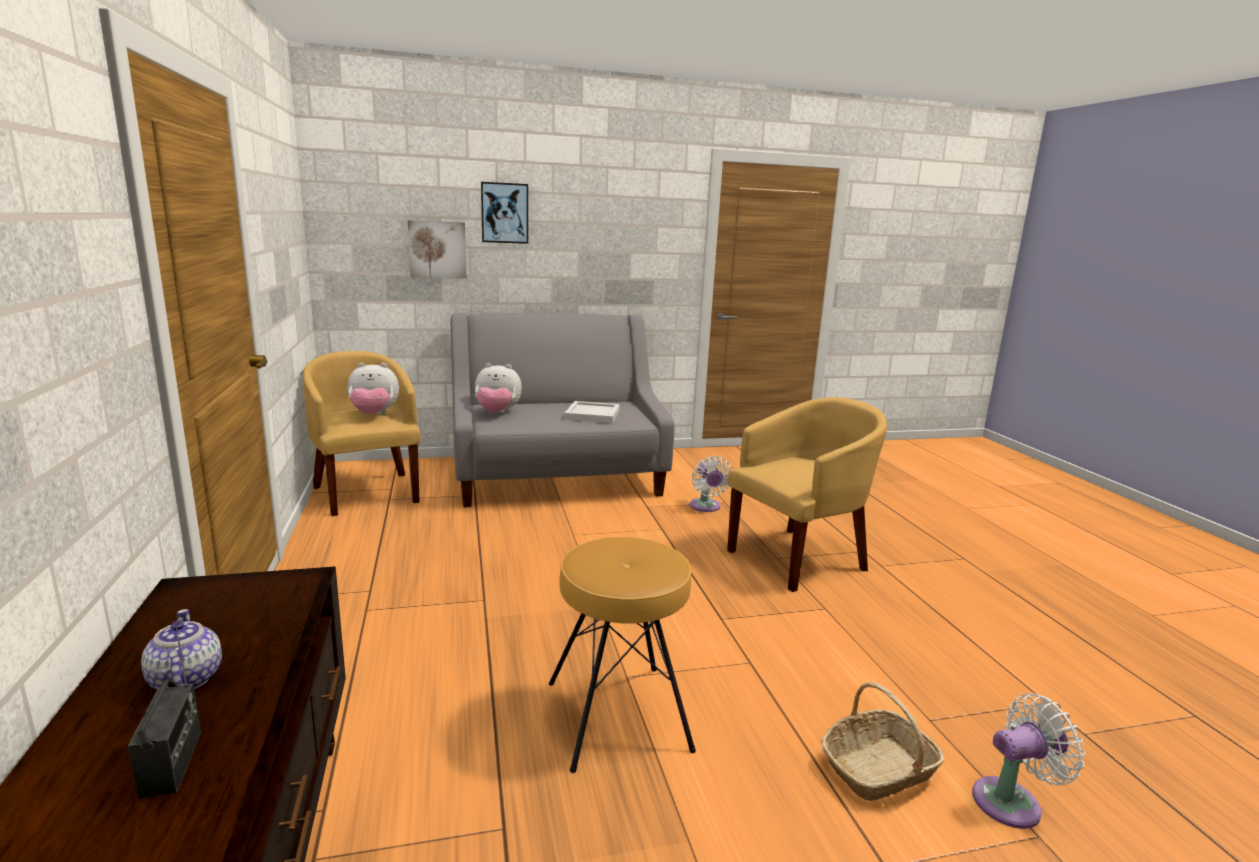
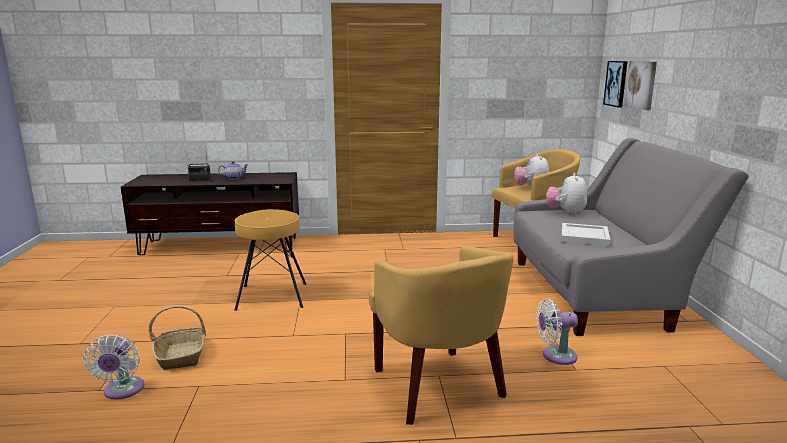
camera: 100 degrees right, 0 degrees up
picture [481,182,528,244] -> picture moved to [603,61,628,108]

